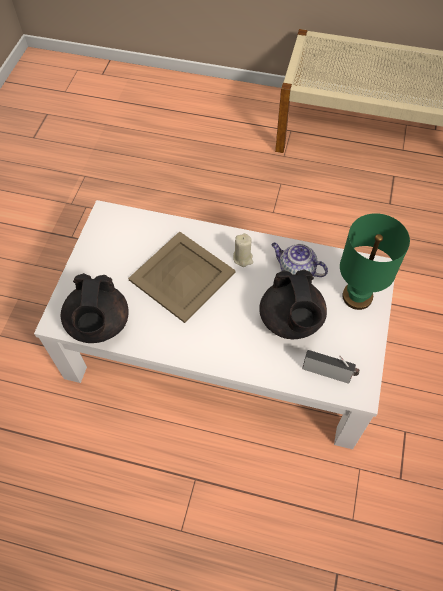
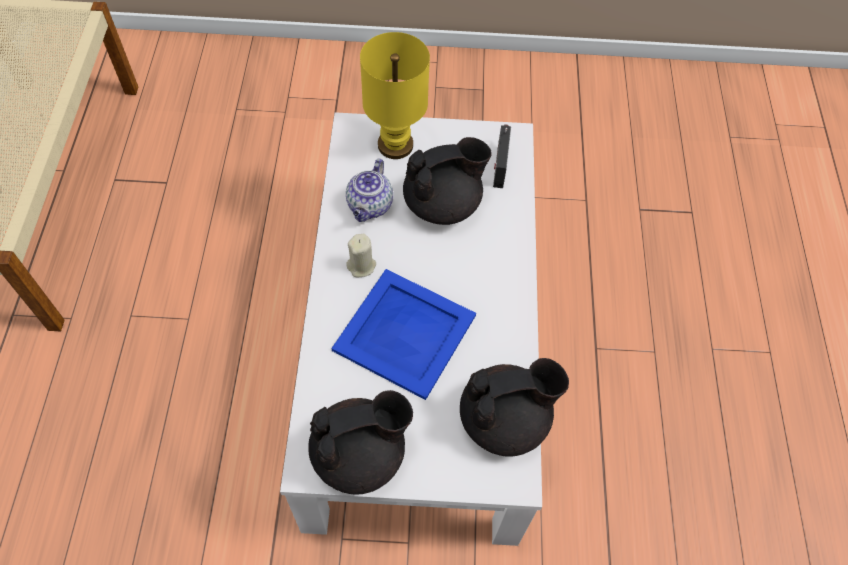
camera: 105 degrees left, 0 degrees up
beige tray [128,231,235,323] -> blue tray [331,269,476,400]
green table lamp [340,213,410,310] -> yellow table lamp [360,32,430,159]
none -> black teapot [308,390,413,495]

